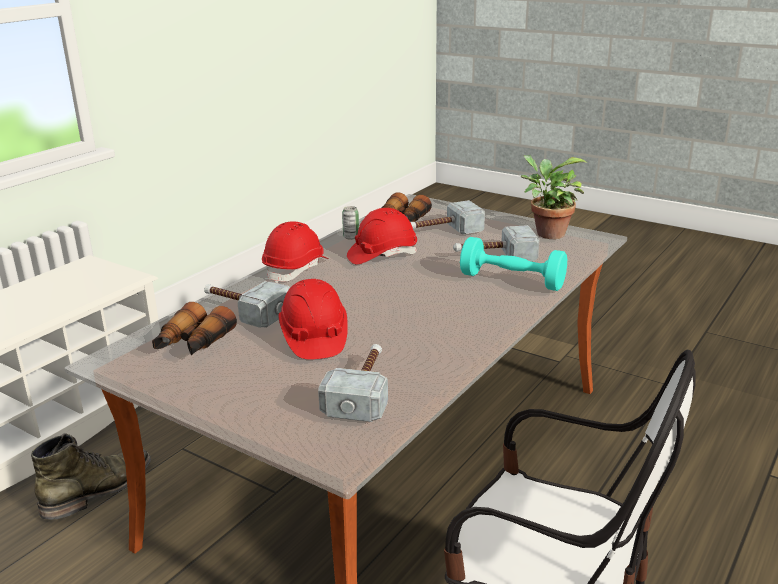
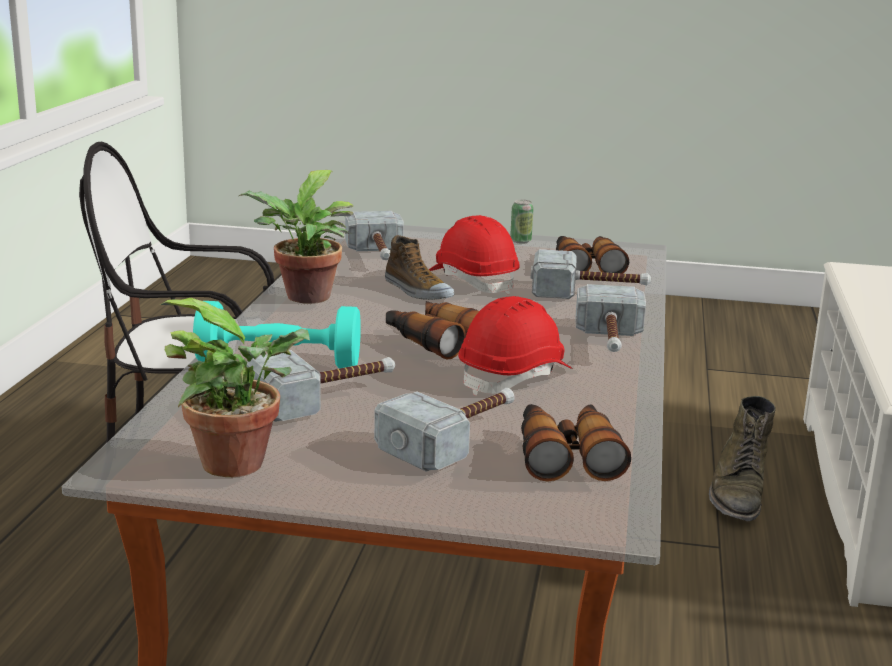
camera: 155 degrees right, 5 degrees down
red hard hat [262,221,329,283] -> hammer [576,284,646,352]
can [342,206,359,240] -> can moved to [510,200,533,244]
none -> potted plant [239,170,354,303]
none -> shoe [385,235,454,300]
none -> binoculars [386,301,479,360]

